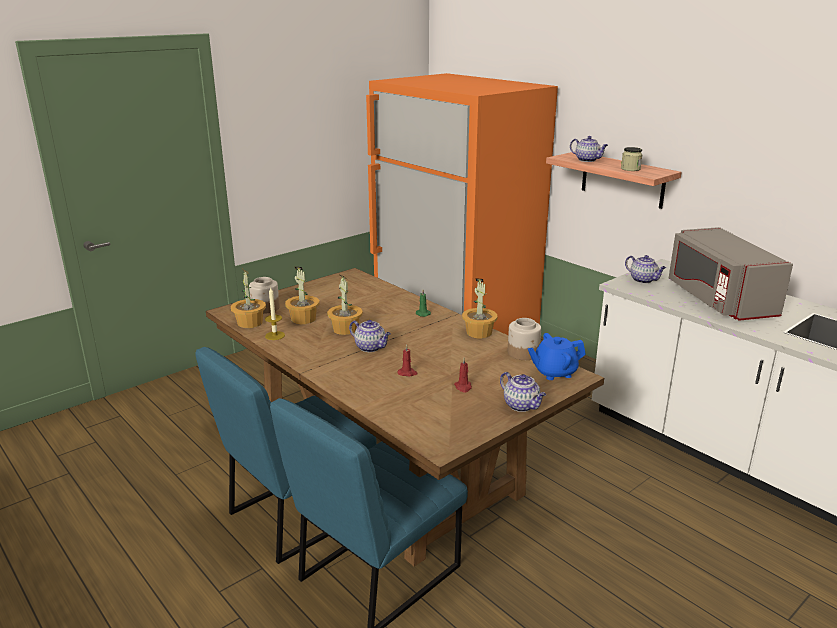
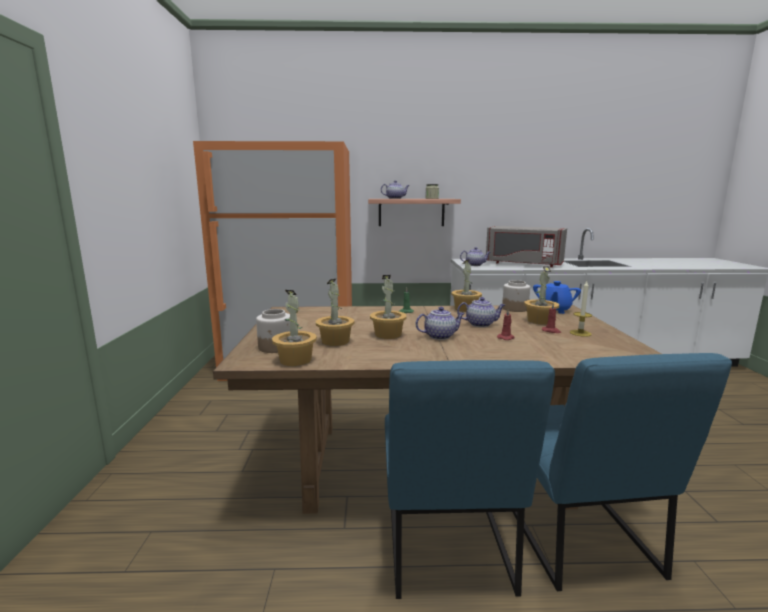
camera: 50 degrees left, 10 degrees down
candle [265,288,285,340] -> candle moved to [570,281,592,337]
teapot [500,372,546,412] -> teapot moved to [457,297,505,327]
none -> potted plant [524,266,559,325]

